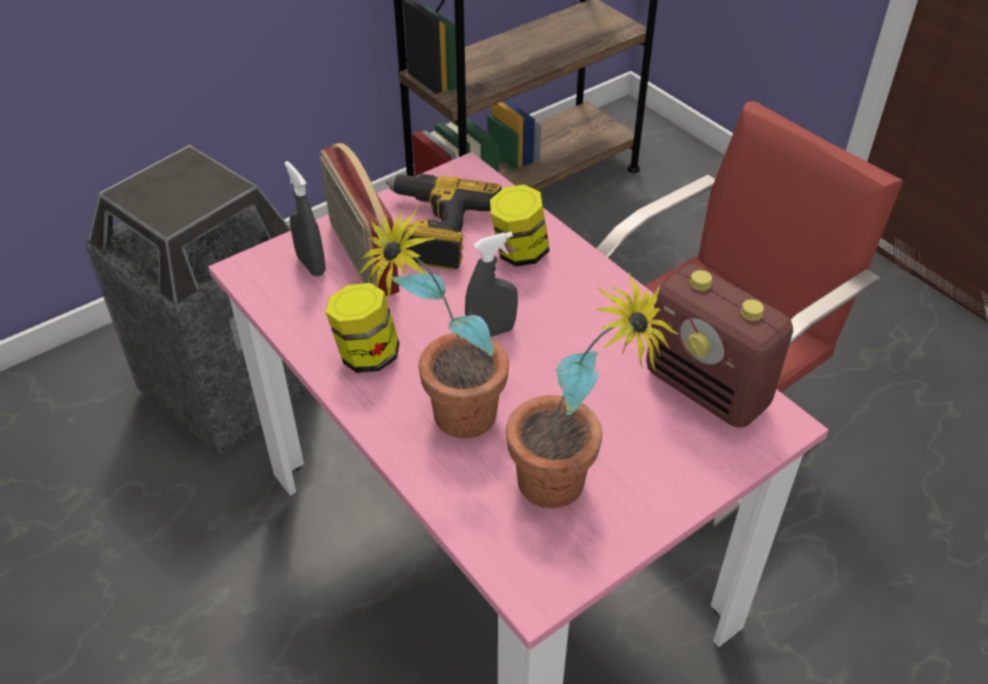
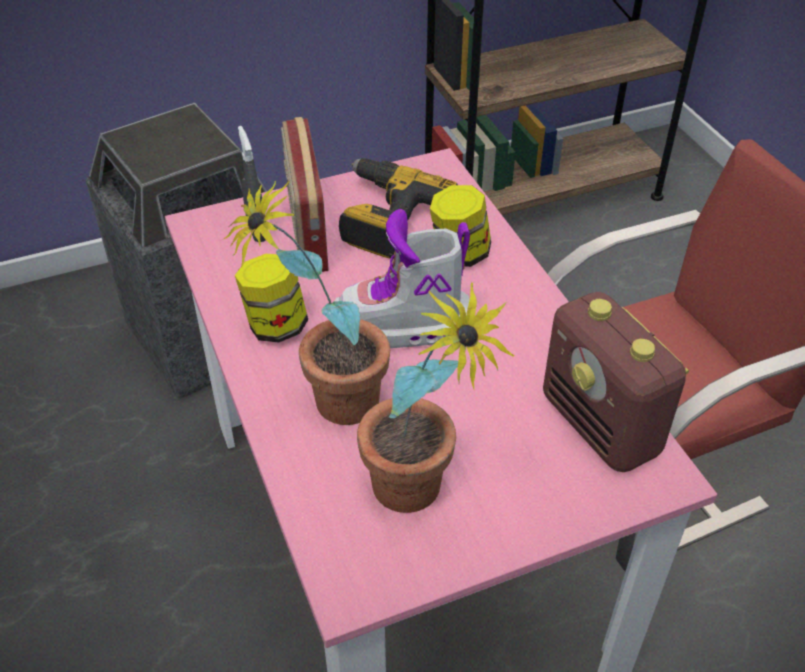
camera: 15 degrees right, 0 degrees up
grey spray bottle [465,232,518,337] -> boot [334,209,470,348]

